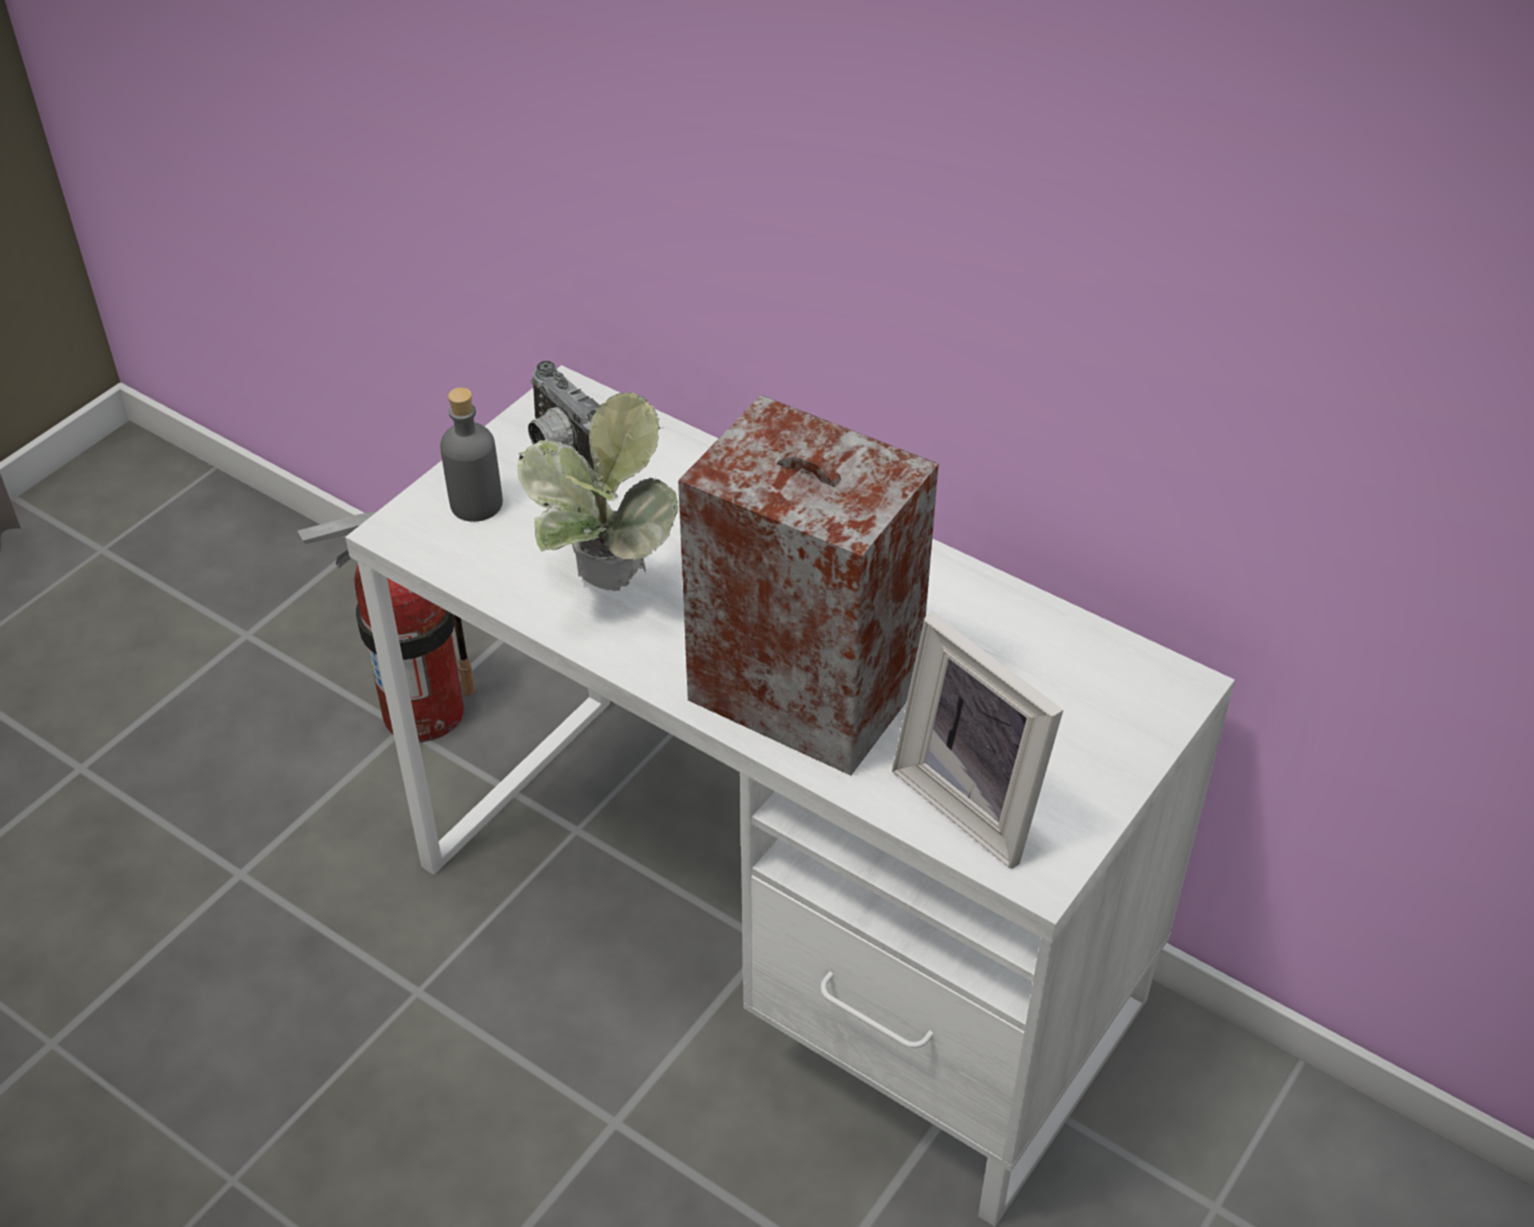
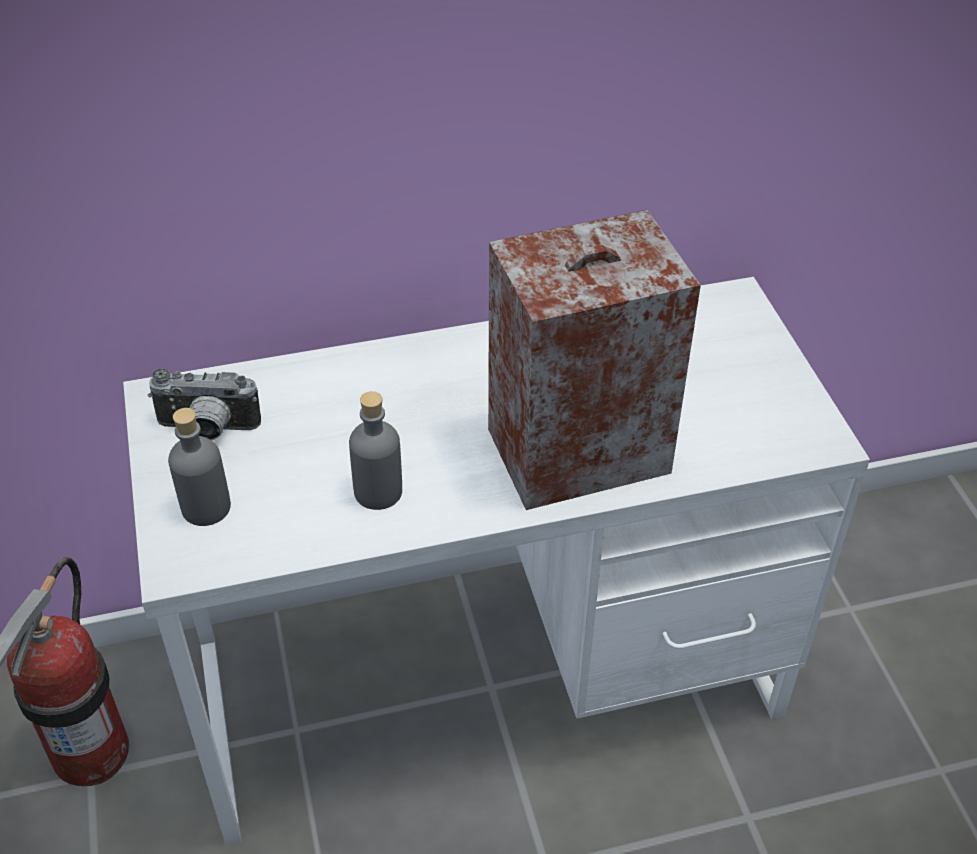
camera: 50 degrees left, 0 degrees up
potted plant [518,392,678,591] -> grey bottle [349,391,402,510]
picture frame [892,612,1063,869] -> none

